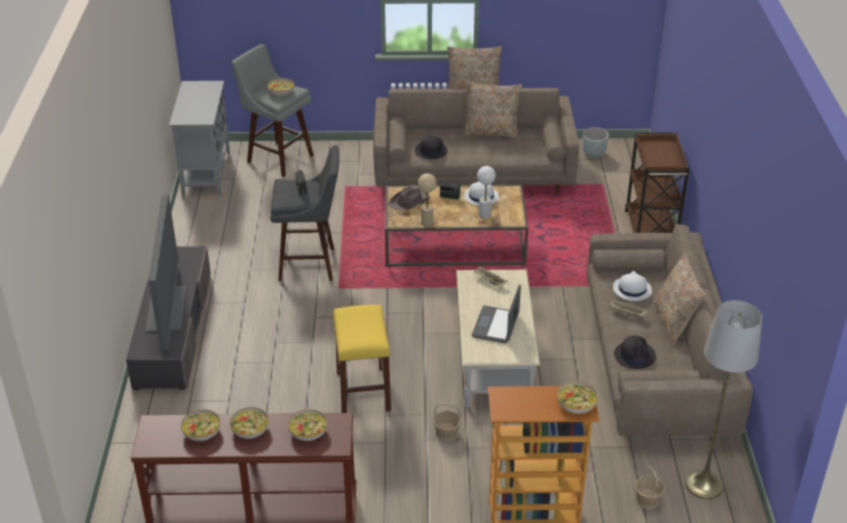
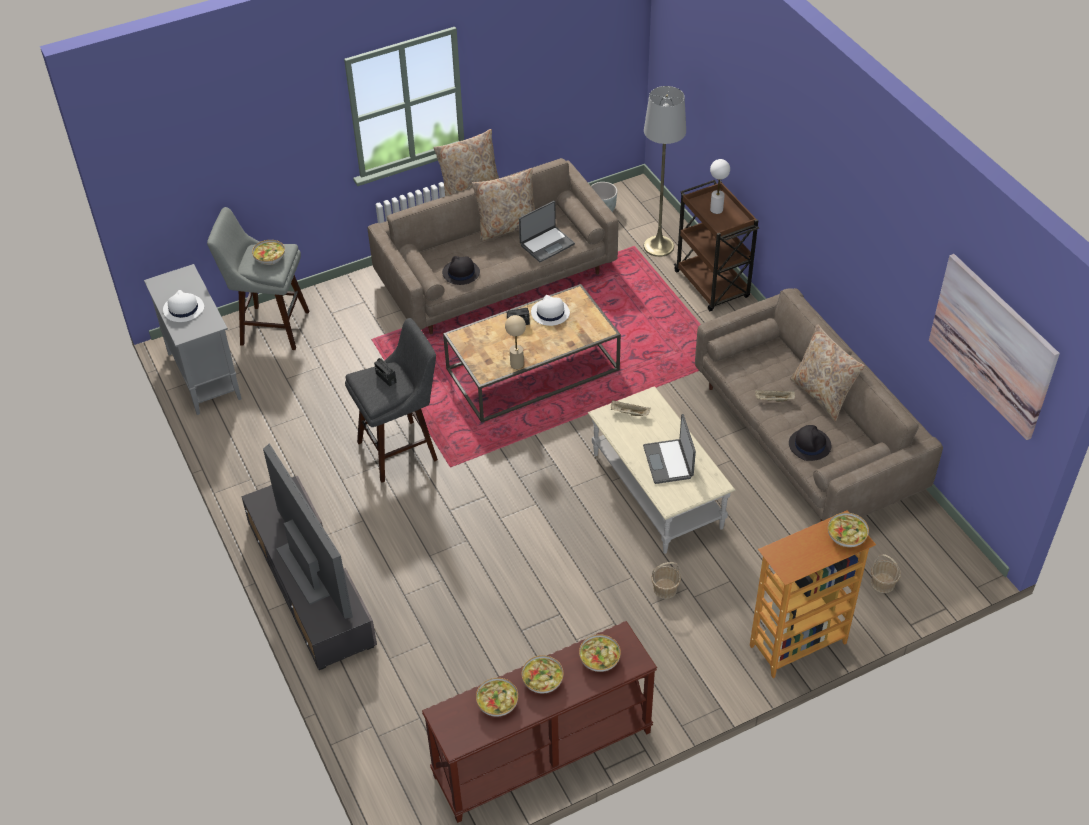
camera: 25 degrees left, 10 degrees up
yellow stool [333,305,391,413] -> none
brown hat [389,185,431,212] -> none
white table lamp [477,166,496,219] -> white table lamp moved to [710,159,730,214]
white hat [613,271,652,301] -> white hat moved to [163,290,204,322]
grey floor lamp [685,300,762,499] -> grey floor lamp moved to [644,86,686,257]
none -> laptop [519,201,575,262]
none -> picture [929,254,1060,440]

